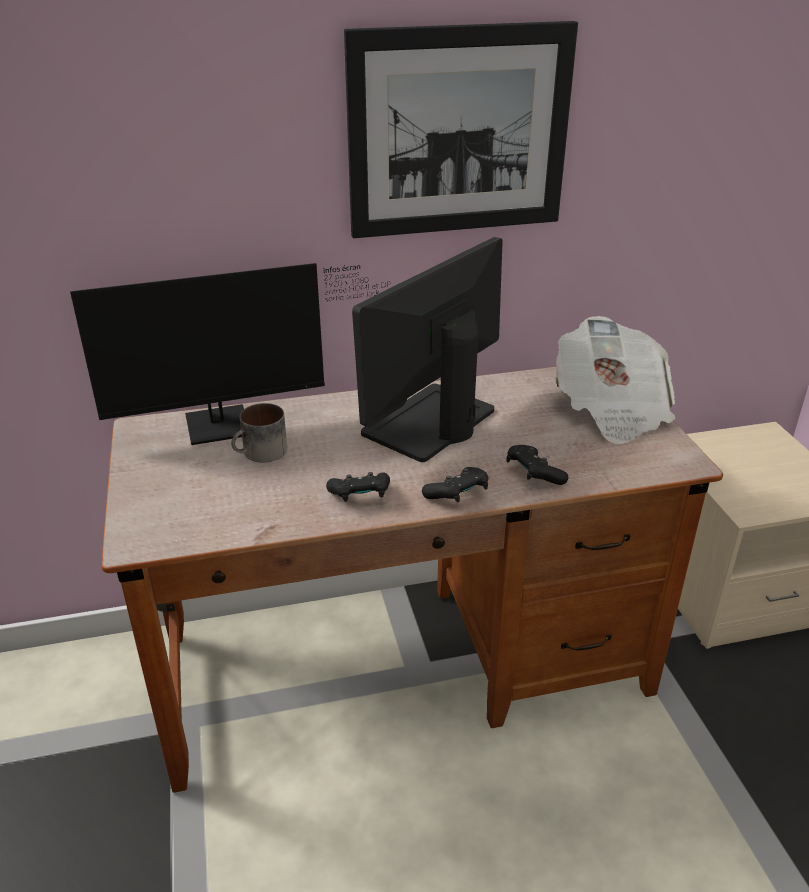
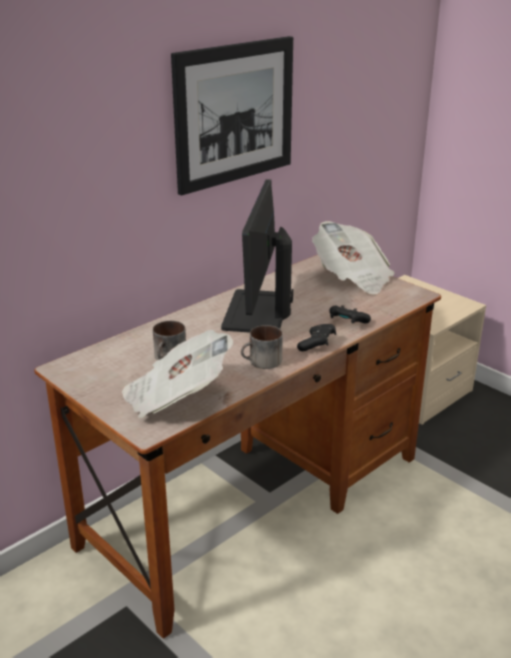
camera: 30 degrees left, 5 degrees down
monitor [70,263,391,445] -> none
black game controller [326,472,390,502] -> mug [241,325,283,369]
none -> newspaper [121,330,234,418]

